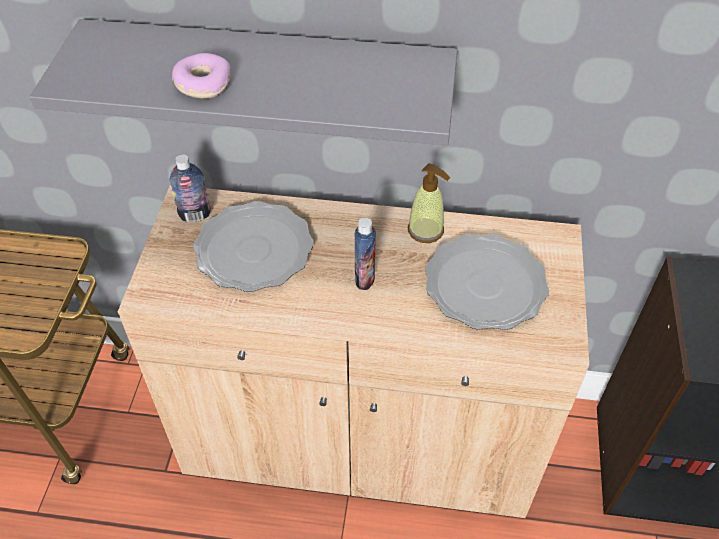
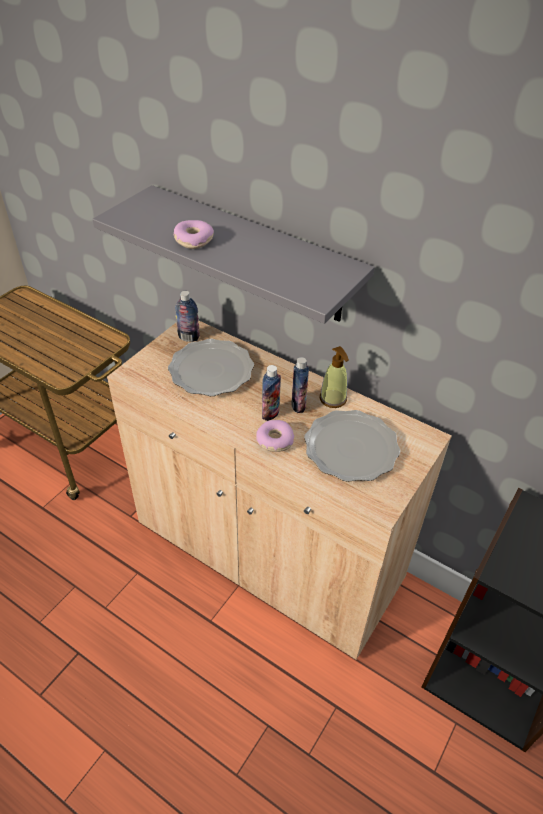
camera: 25 degrees right, 5 degrees down
none -> donut [256,420,294,452]
none -> bottle [291,357,309,413]

